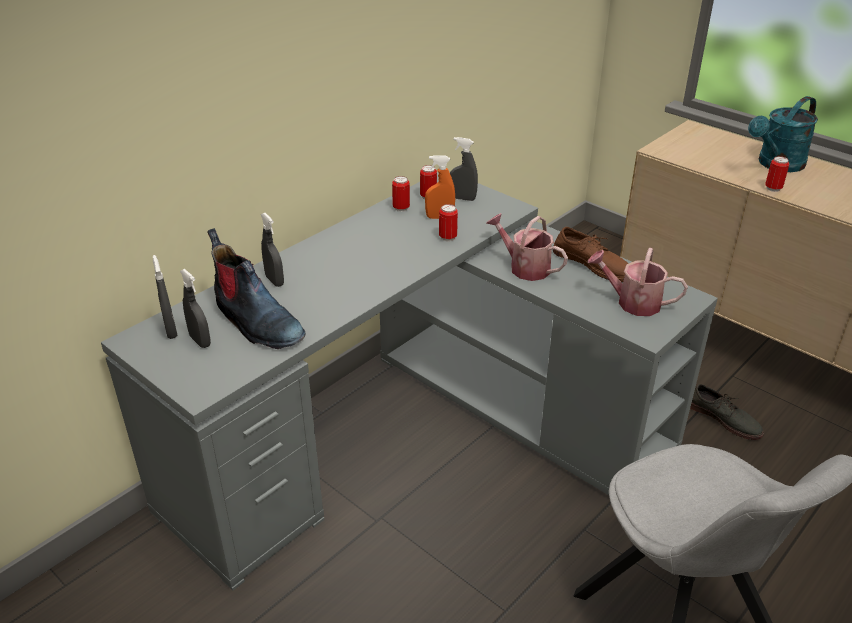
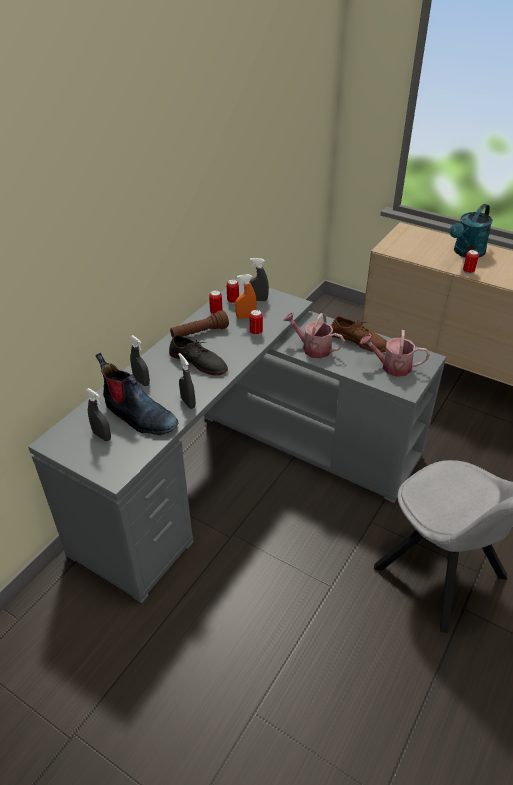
camera: 10 degrees left, 5 degrees up
grey spray bottle [153,255,178,339] -> grey spray bottle moved to [178,353,196,409]
grey shoe [690,384,764,440] -> grey shoe moved to [169,335,228,375]
none -> brown flashlight [170,310,229,338]

